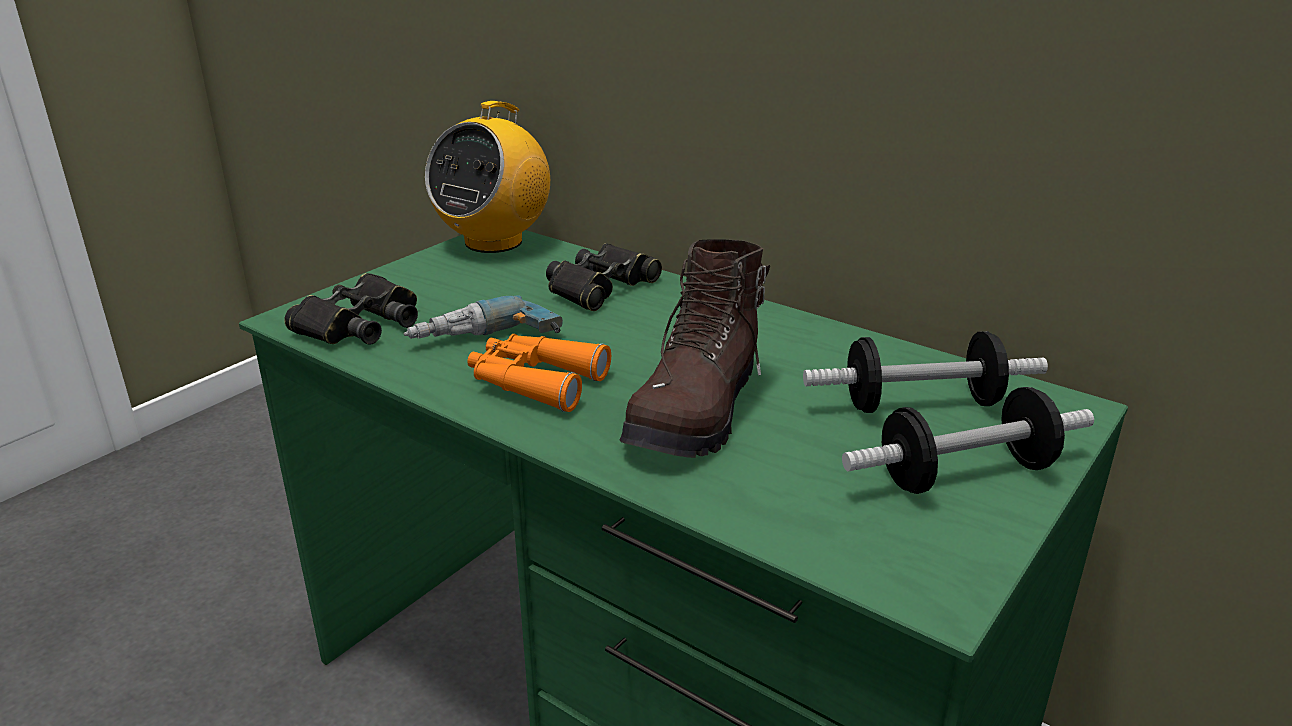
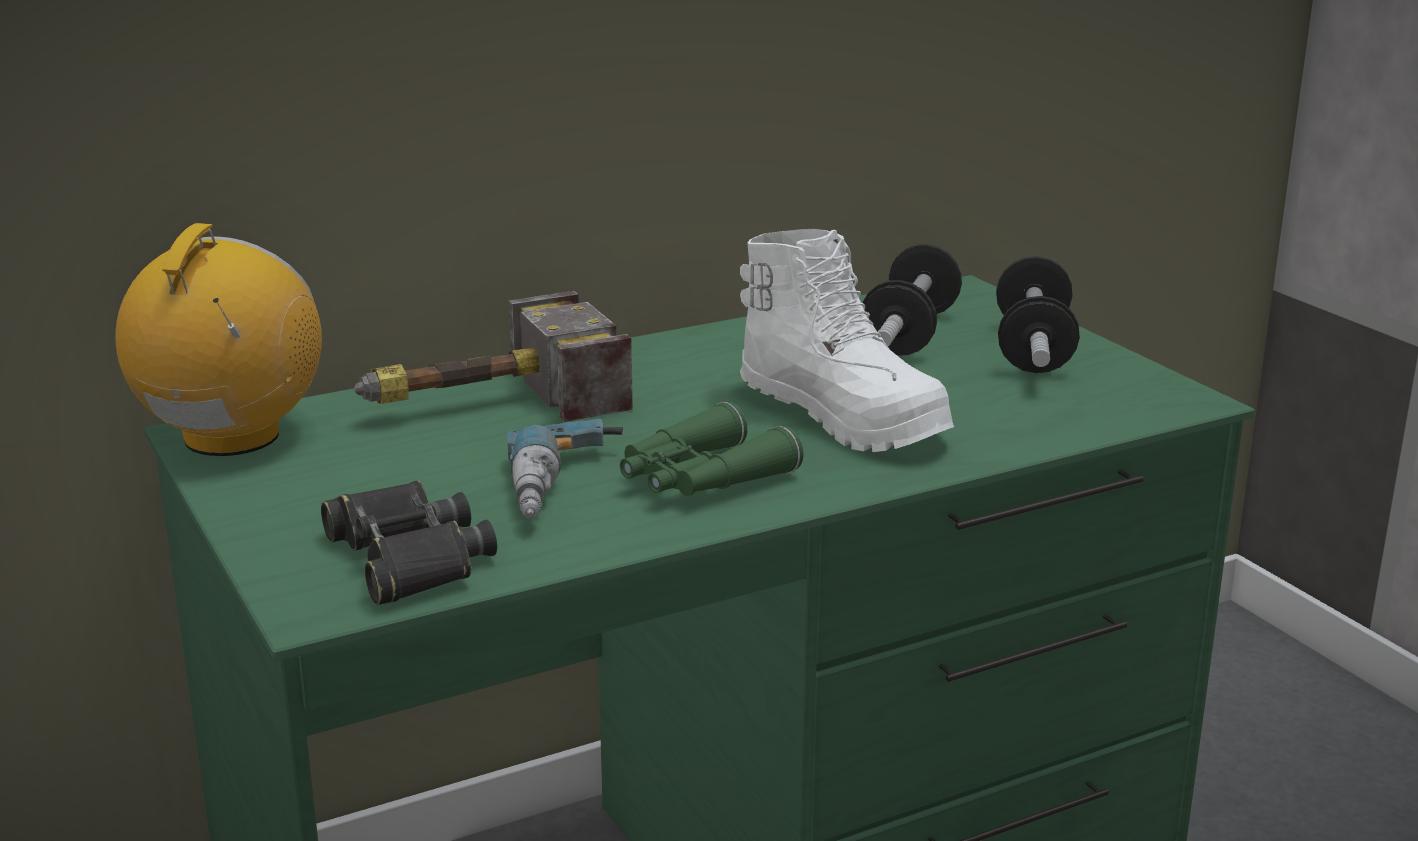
camera: 65 degrees left, 5 degrees down
radio [425,101,550,253] -> radio turned 135 degrees counterclockwise [115,223,322,456]
orange binoculars [467,334,611,412] -> green binoculars [620,401,803,496]
black binoculars [546,243,662,311] -> hammer [354,291,633,422]
brown boot [620,239,770,458] -> white boot [740,229,954,452]

